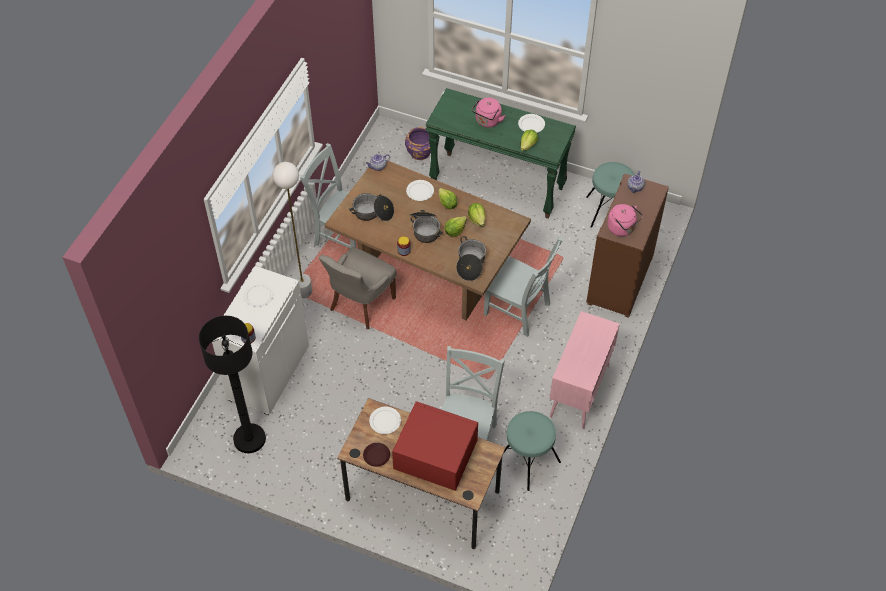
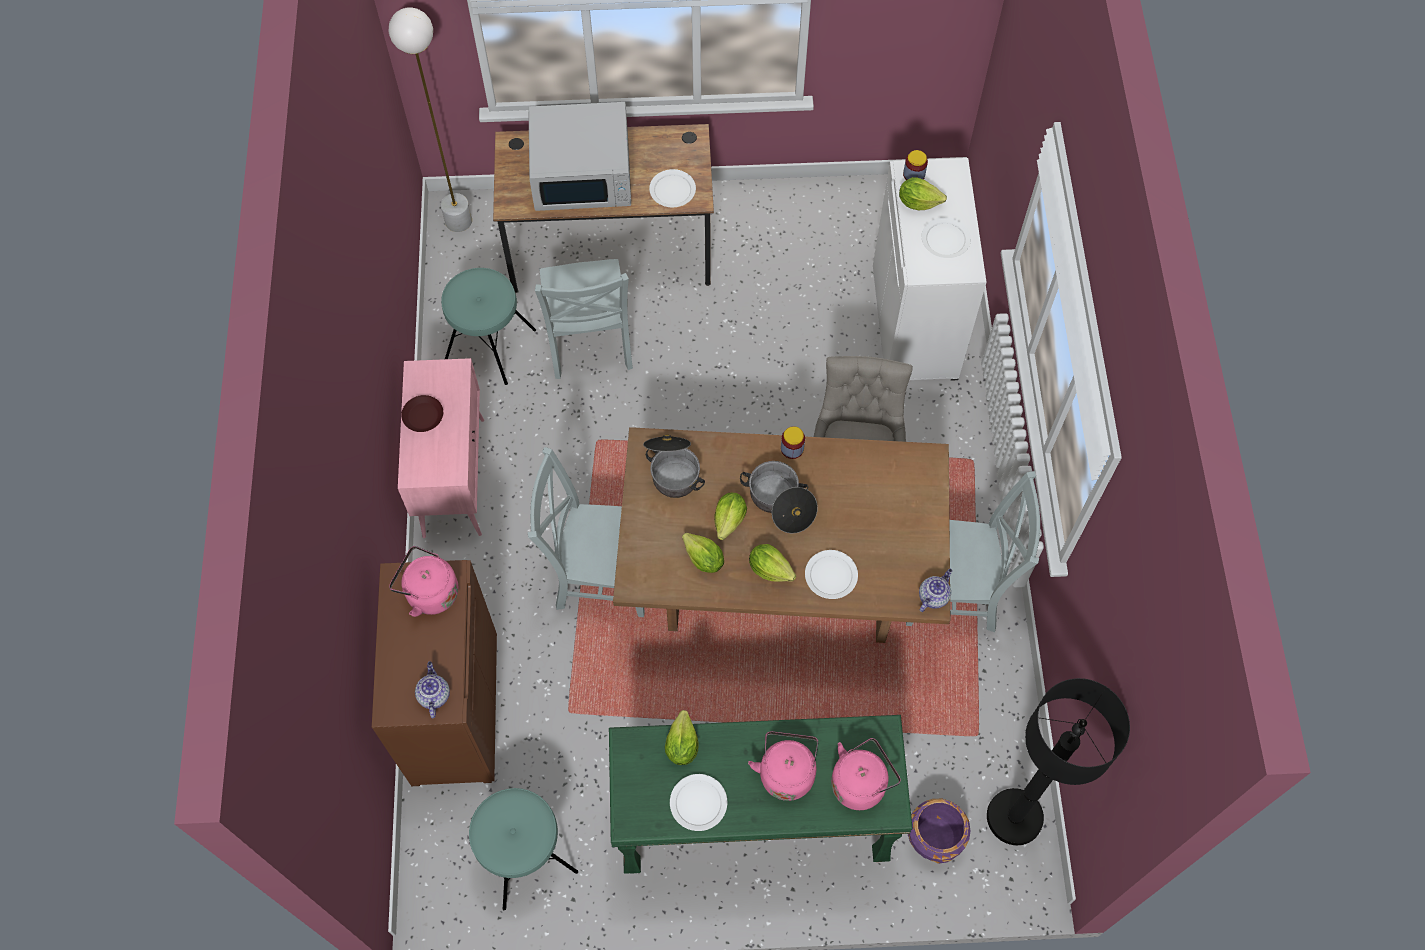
camera: 155 degrees right, 10 degrees up
black floor lamp [199,316,266,453] -> black floor lamp moved to [987,678,1130,845]
white floor lamp [272,162,312,298] -> white floor lamp moved to [389,7,472,232]
cooking pot [349,193,394,221] -> none
brown plate [363,443,390,467] -> brown plate moved to [401,395,443,432]
red microwave [392,401,478,491] -> white microwave [528,102,631,211]
none -> pink kettle [831,738,901,810]
none -> lettuce [899,177,947,210]

